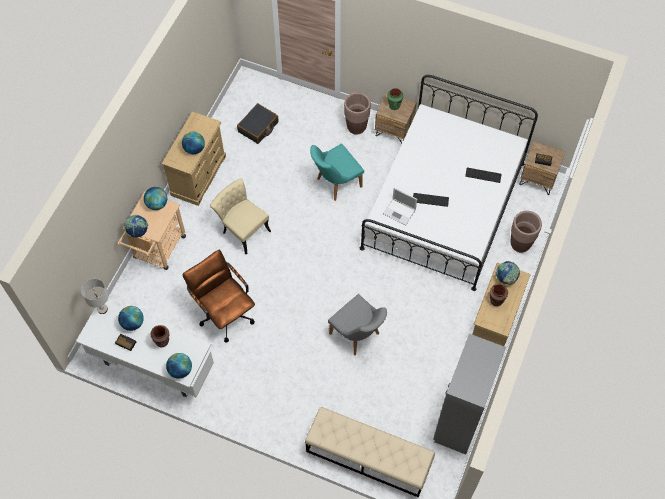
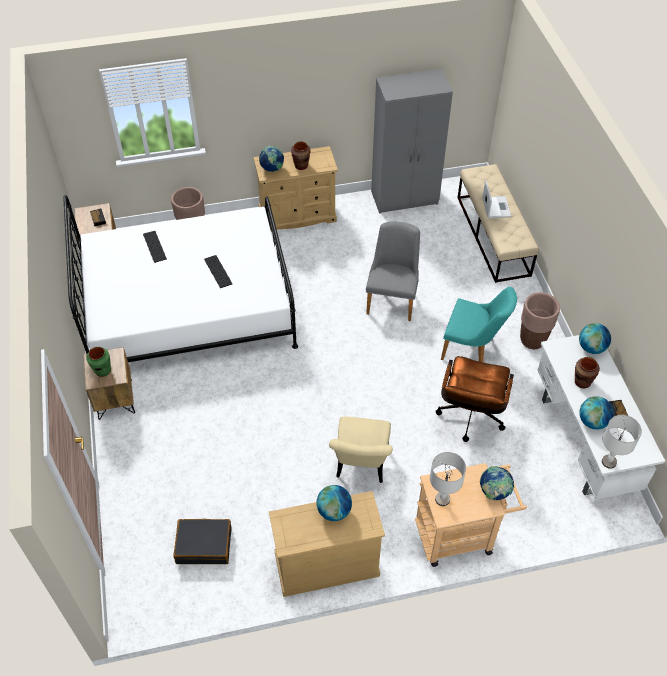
camera: 125 degrees left, 10 degrees down
globe [144,187,167,210] -> grey table lamp [430,452,466,506]
turquoise chair [310,143,364,201] -> turquoise chair moved to [441,287,517,362]
brown planter [344,92,371,135] -> brown planter moved to [520,292,560,349]
laptop [383,188,417,225] -> laptop moved to [482,180,511,218]

